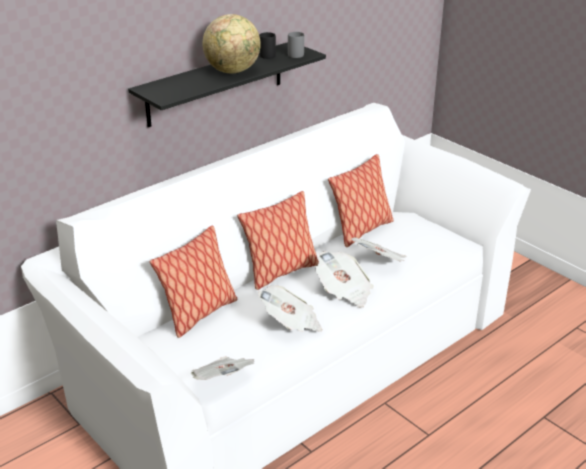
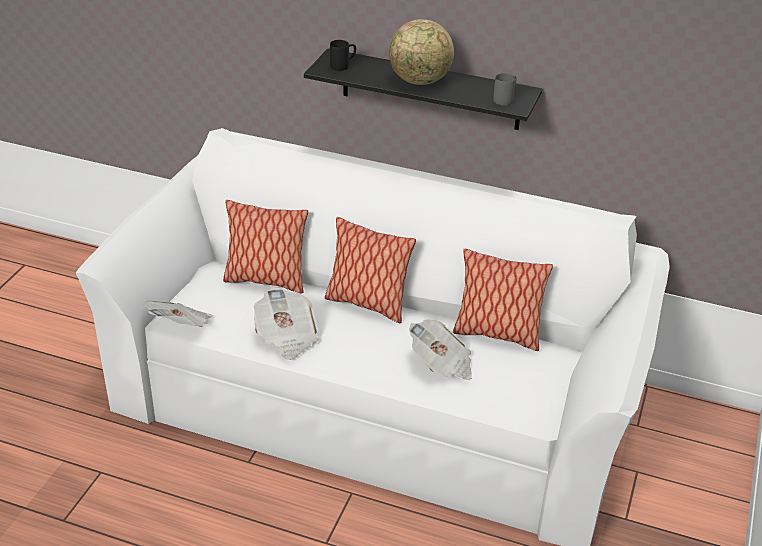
camera: 60 degrees right, 5 degrees up
black mug [259,32,276,59] -> black mug moved to [330,40,356,71]
newspaper [315,251,374,307] -> none

